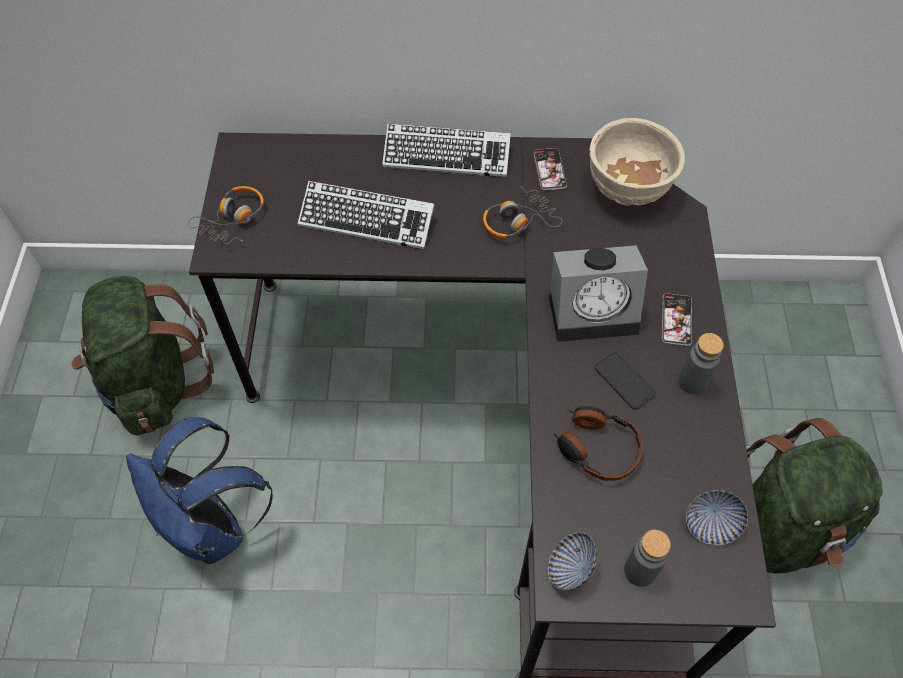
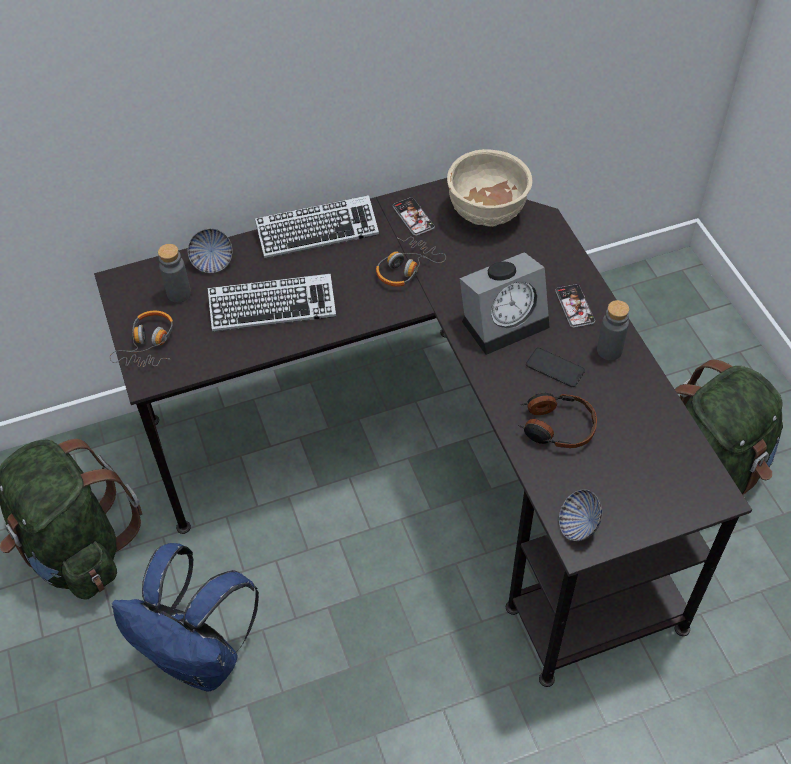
camera: 20 degrees left, 5 degrees down
grey bottle [624,530,671,587] -> grey bottle moved to [158,244,191,303]
bowl [686,490,748,545] -> bowl moved to [188,229,233,273]

